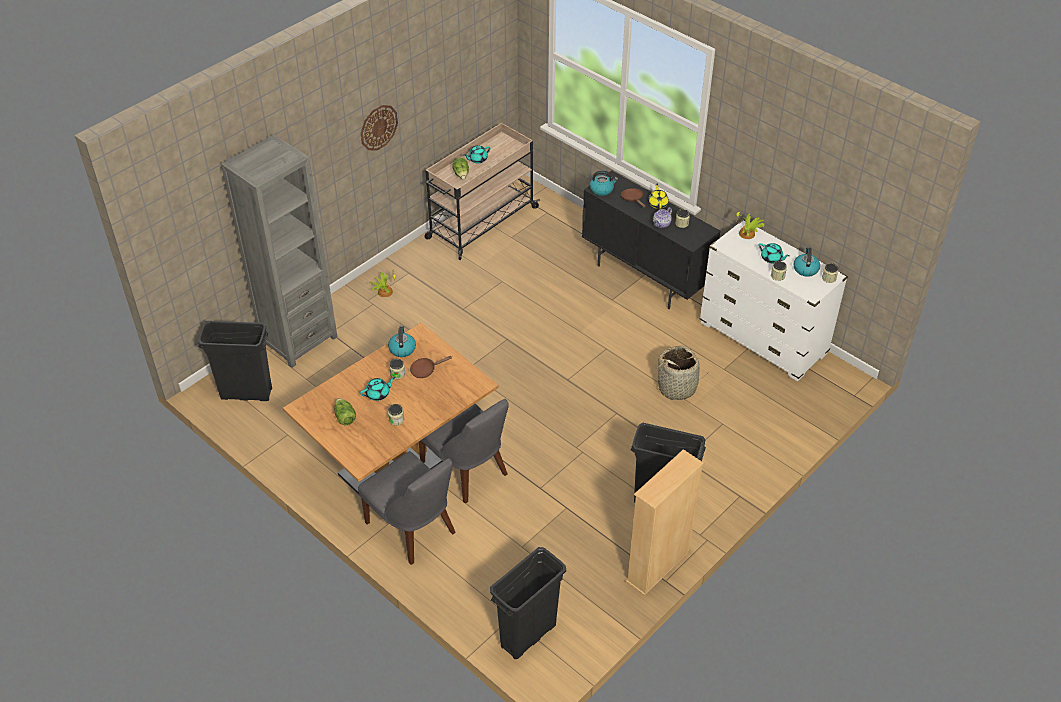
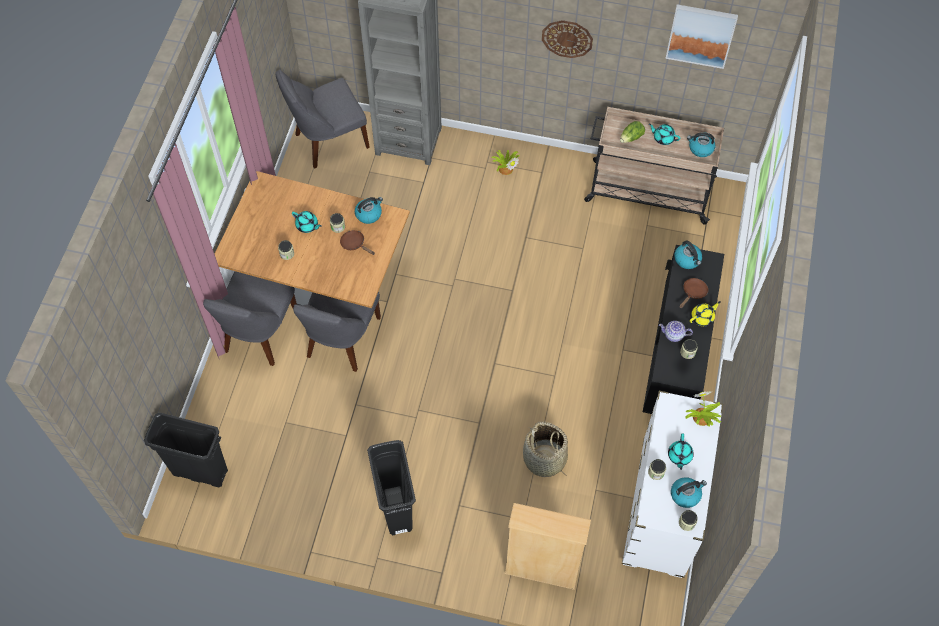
camera: 60 degrees right, 15 degrees up
black trash can [198,321,272,401] -> grey chair [275,70,370,169]
lettuce [334,398,356,425] -> none
beige bookcase [626,449,704,596] -> beige bookcase moved to [504,503,591,590]
none -> picture [665,4,738,69]
none -> kettle [687,132,715,157]

